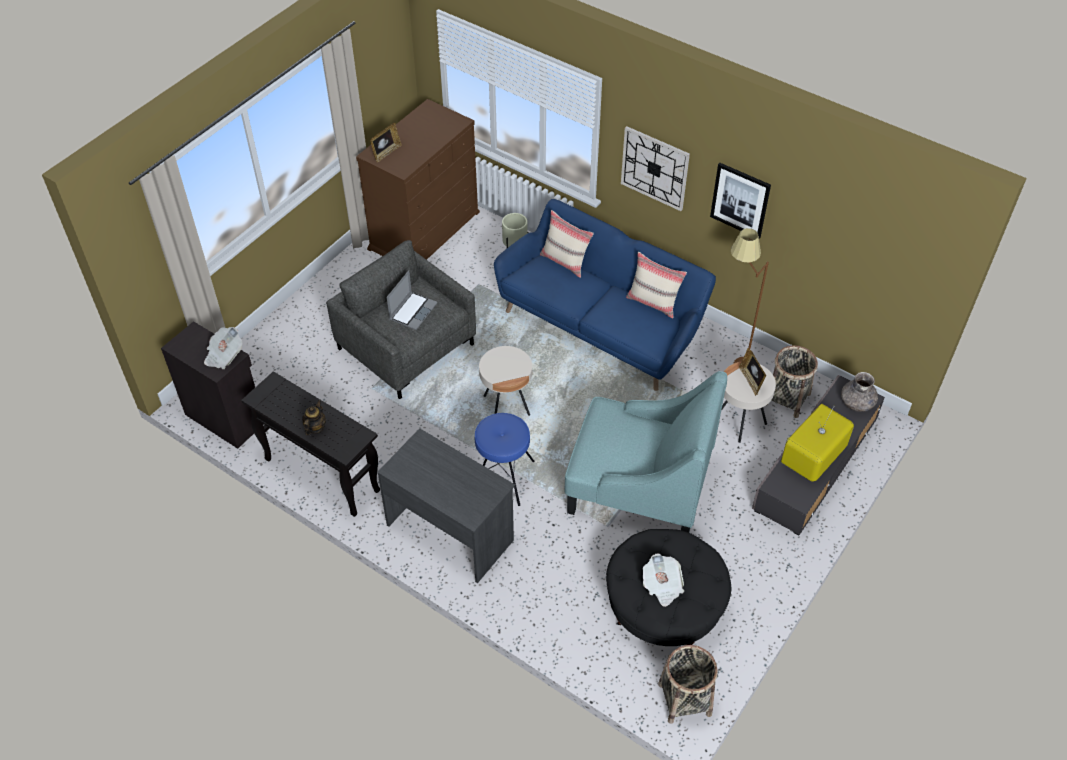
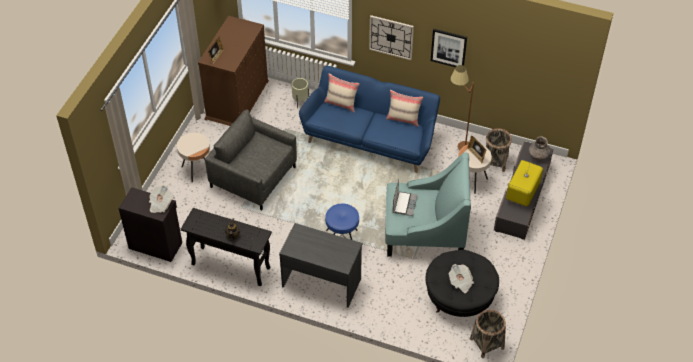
camera: 15 degrees left, 0 degrees up
laptop [387,270,437,330] -> laptop moved to [392,178,418,216]
beige side table [479,346,532,416] -> beige side table moved to [177,133,210,182]

